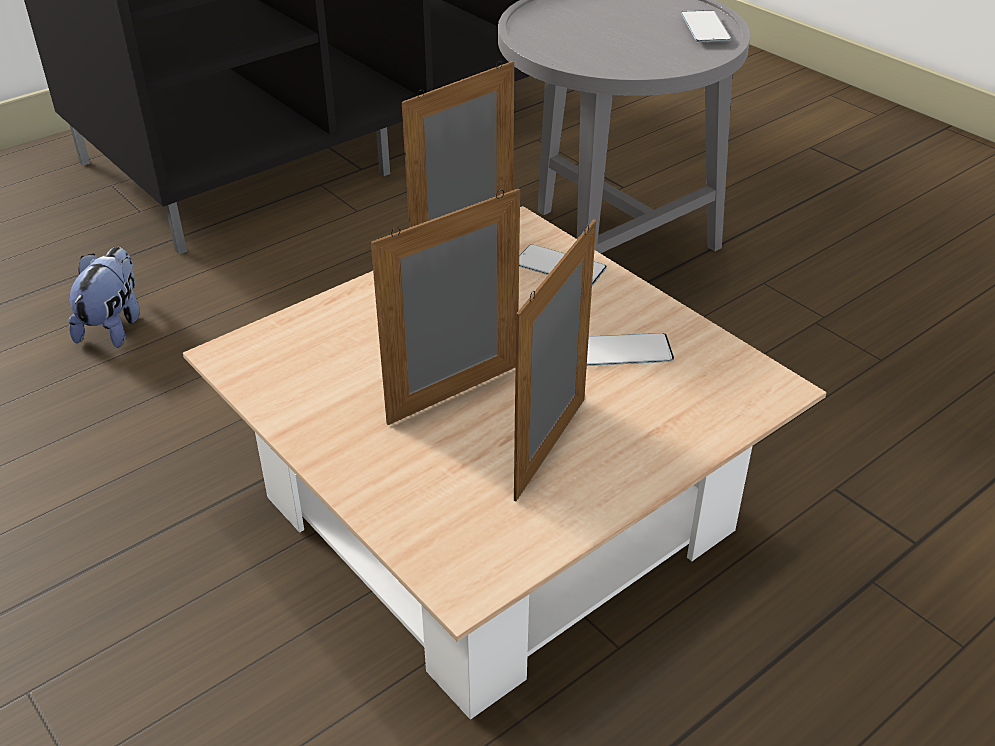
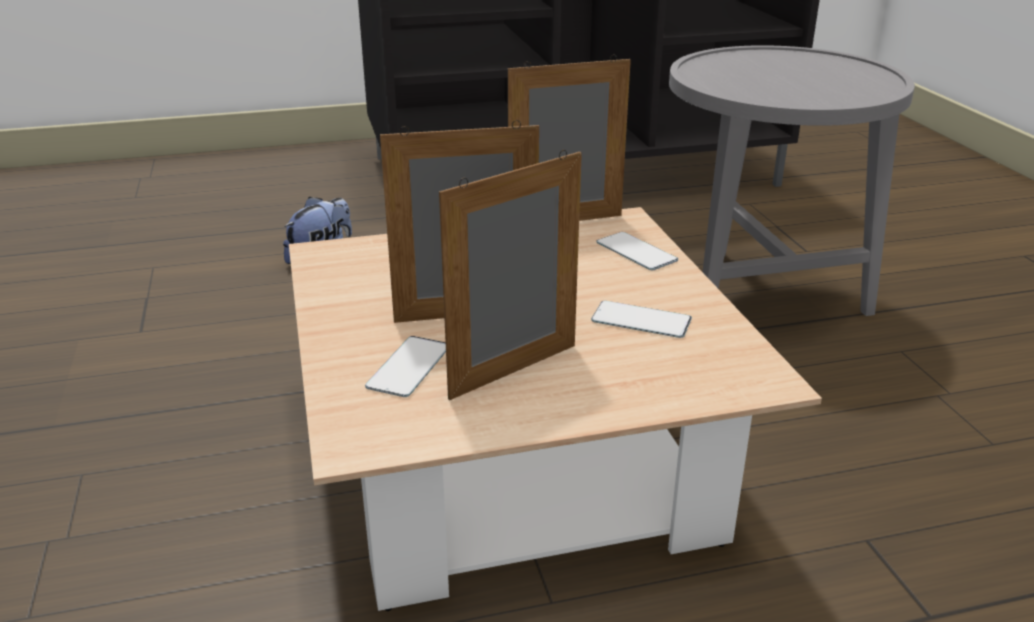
camera: 25 degrees right, 10 degrees down
phone [681,10,731,42] -> phone moved to [365,336,446,397]

